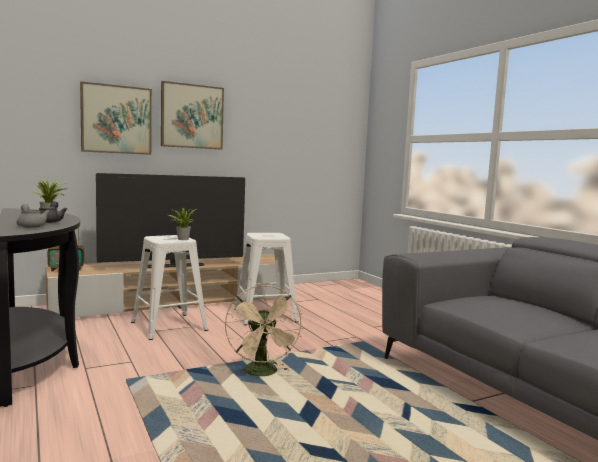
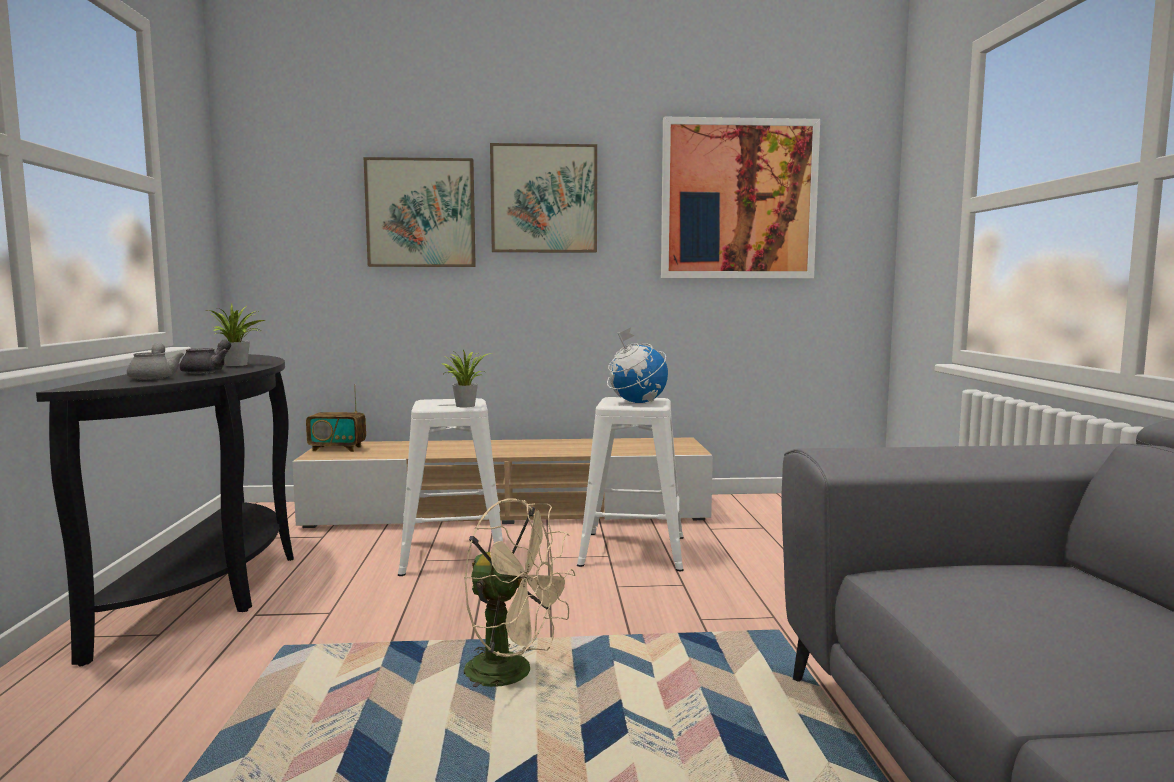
camera: 25 degrees right, 0 degrees up
television [96,173,245,268] -> none
beige fan [225,285,302,376] -> beige fan turned 75 degrees counterclockwise [464,499,575,690]
none -> globe [607,327,668,403]
none -> picture [661,117,820,278]

